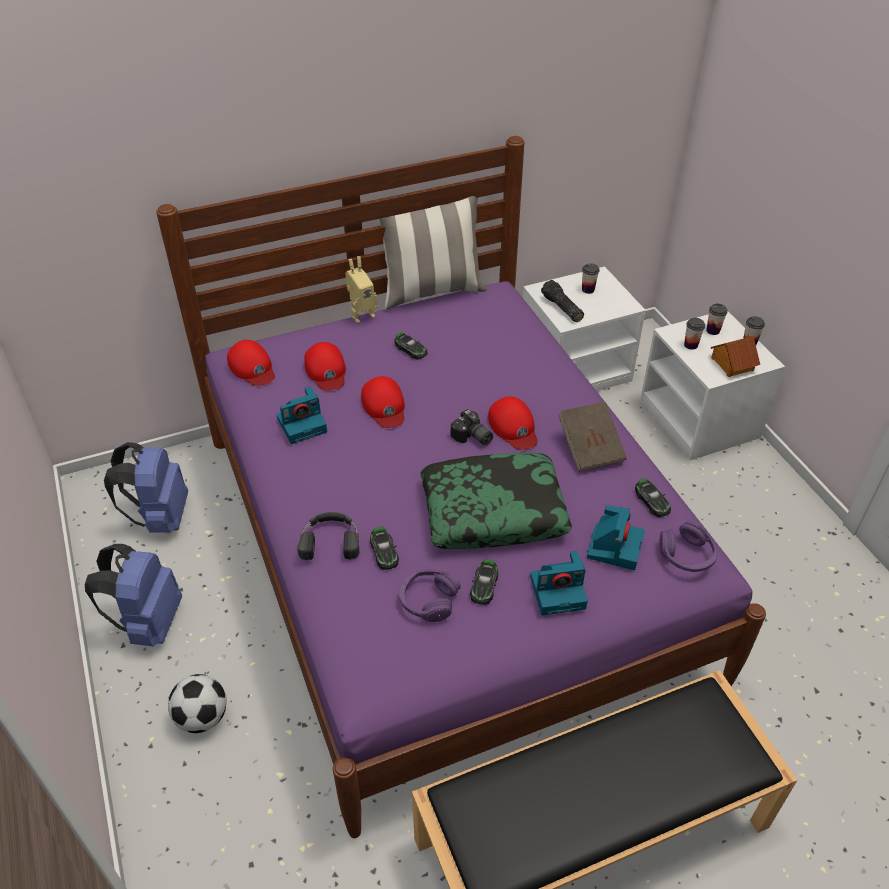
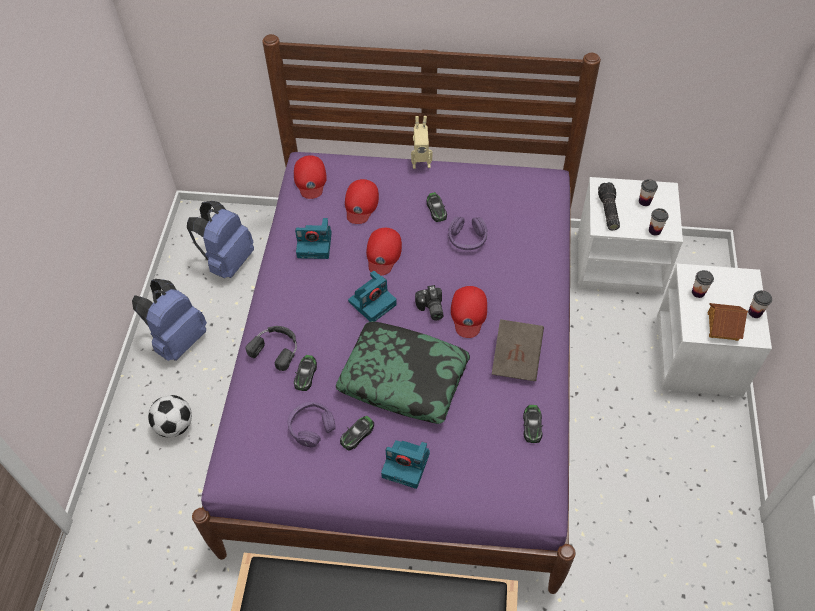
camera: 30 degrees right, 10 degrees up
pillow [377,196,487,310] -> none
camera [587,505,645,570] -> camera moved to [348,270,397,322]
purple headphones [659,521,718,572] -> purple headphones moved to [448,216,487,250]
cup [706,304,728,335] -> cup moved to [649,208,669,236]

